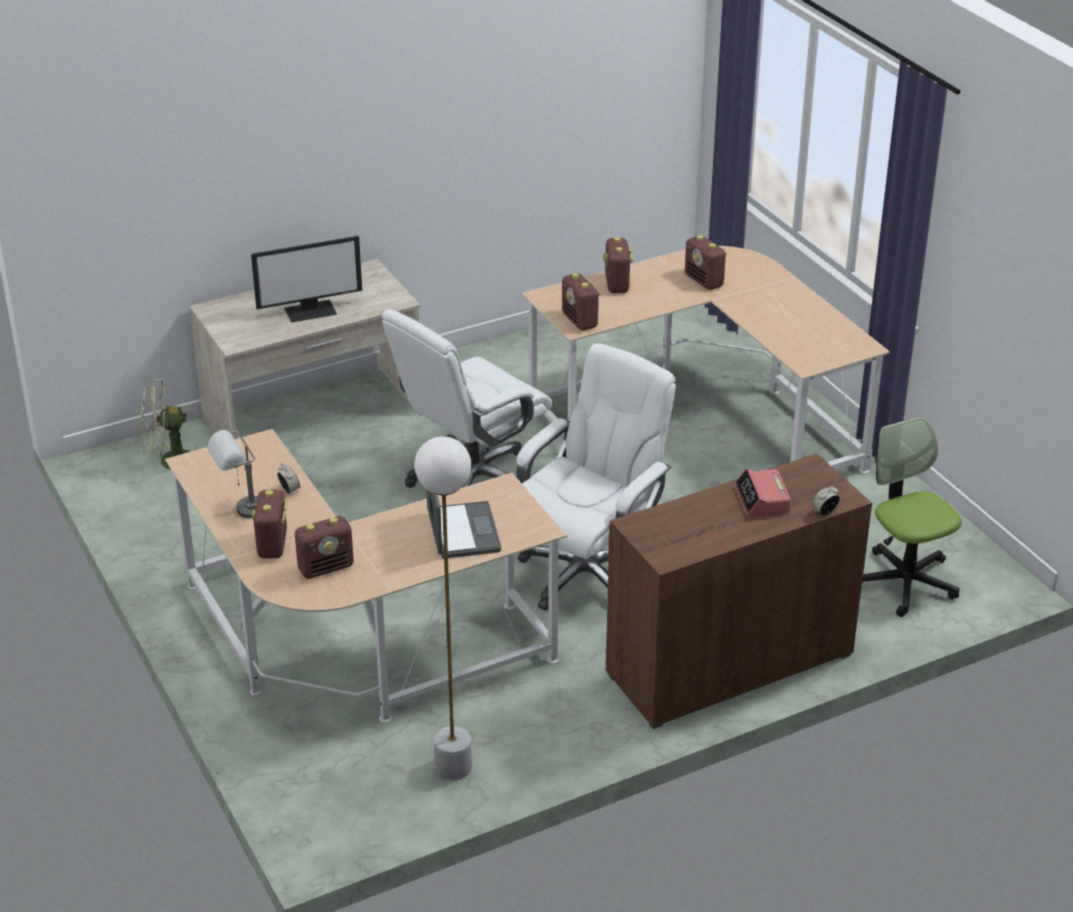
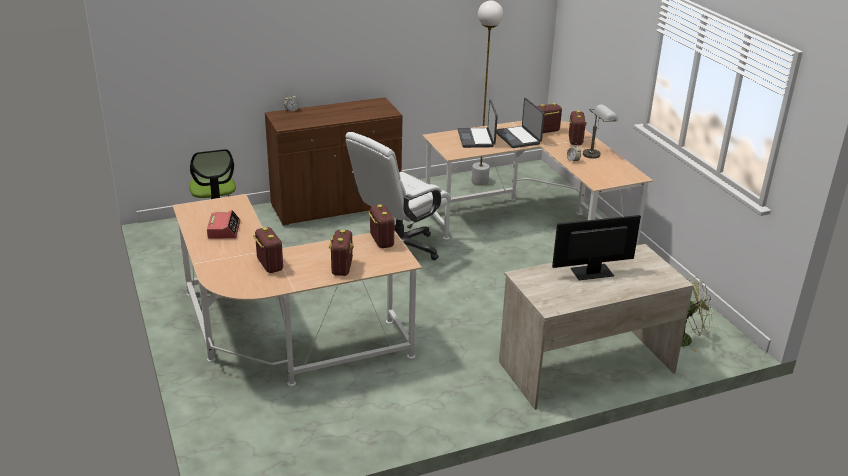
camera: 175 degrees left, 5 degrees down
white office chair [382,309,552,488] -> none
alarm clock [735,469,791,517] -> alarm clock moved to [207,210,241,238]
none -> laptop [496,98,545,148]

